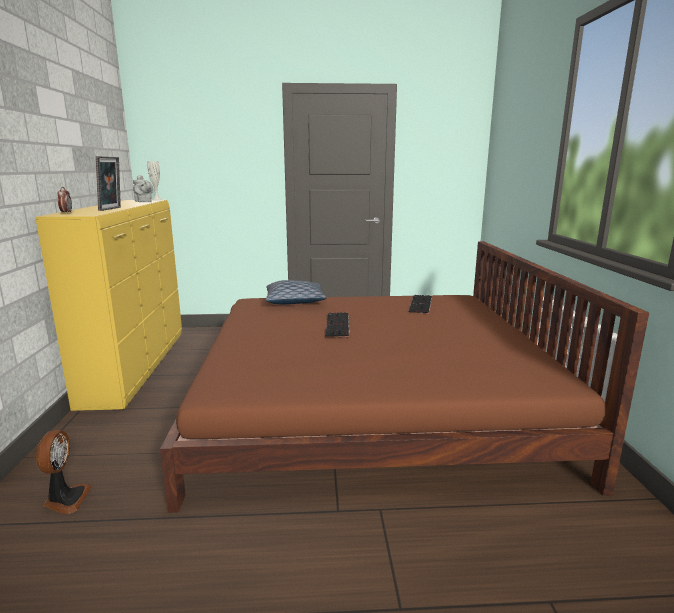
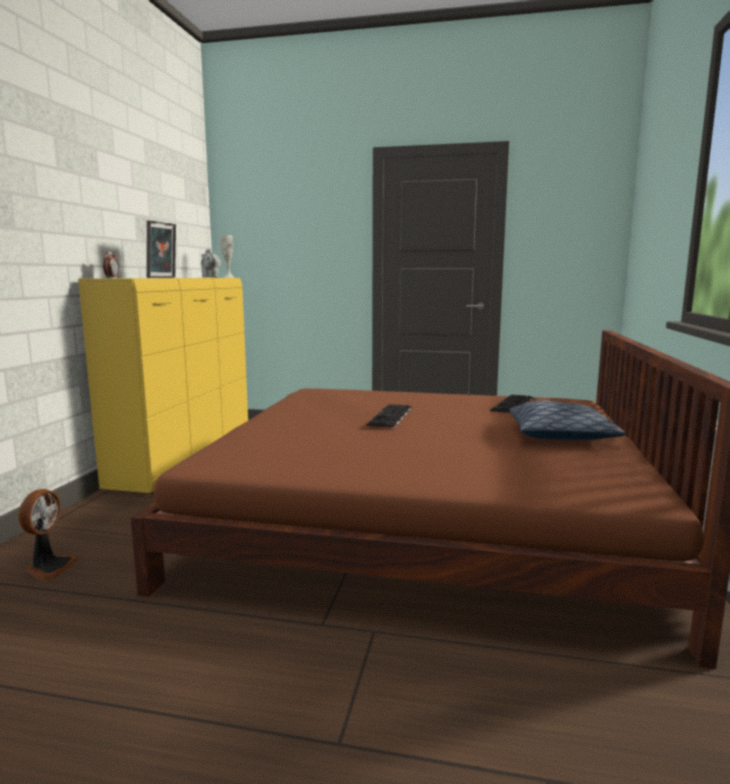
camera: 15 degrees right, 5 degrees down
pillow [266,280,327,304] -> pillow moved to [509,401,625,440]

